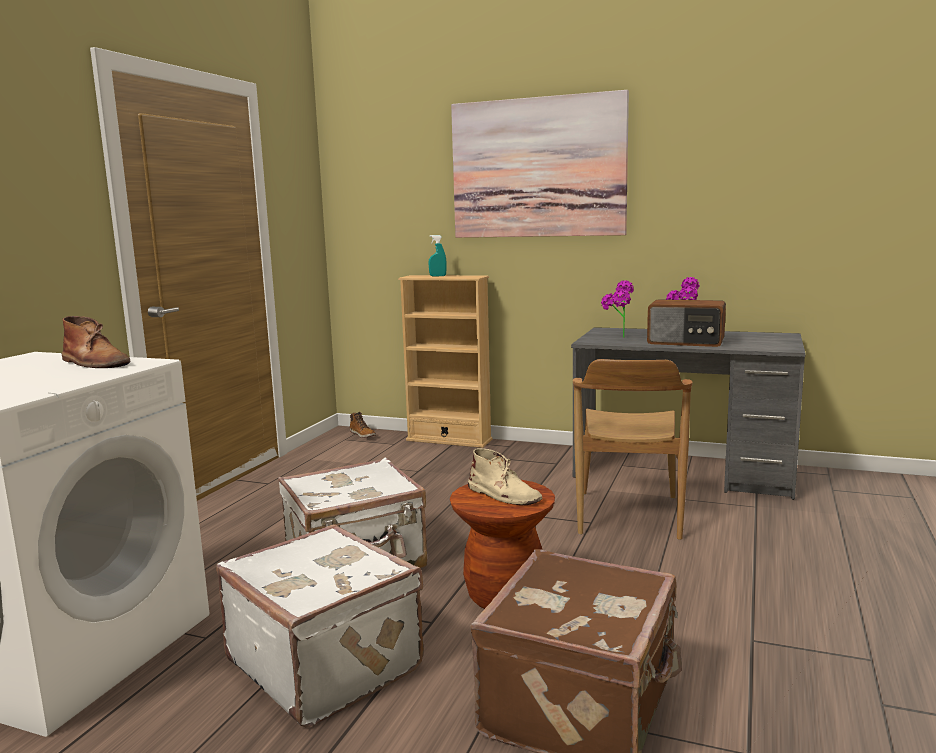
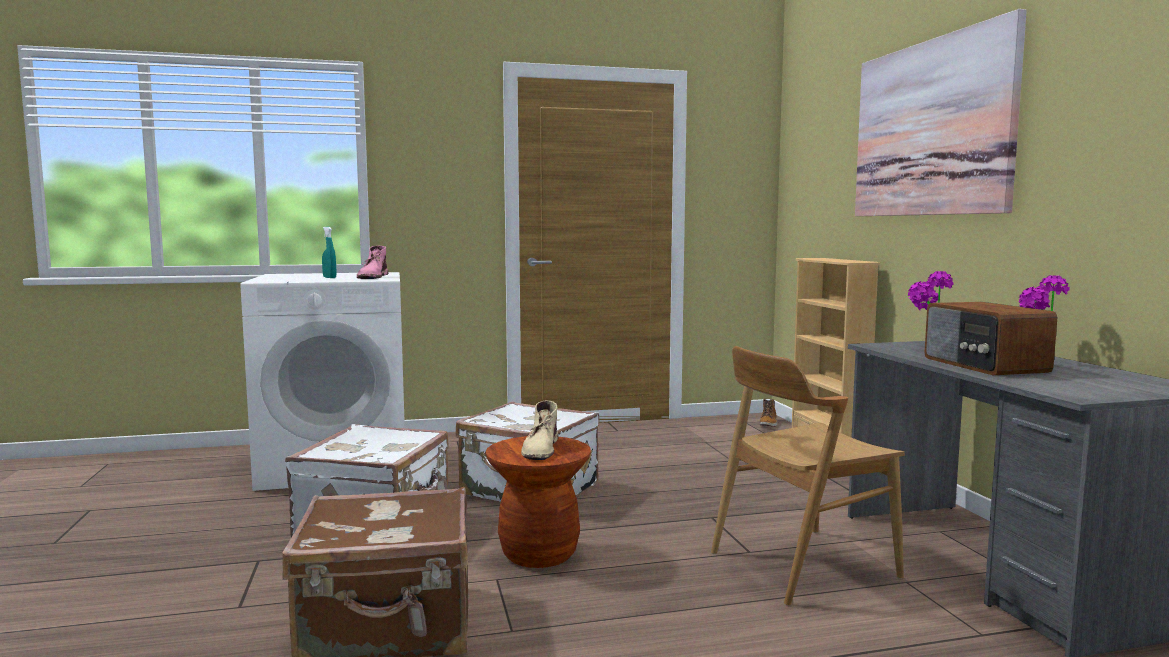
camera: 55 degrees right, 5 degrees down
brown boot [62,316,130,368] -> pink boot [357,246,388,279]
turquoise spray bottle [428,235,447,276] -> turquoise spray bottle moved to [322,227,336,278]

